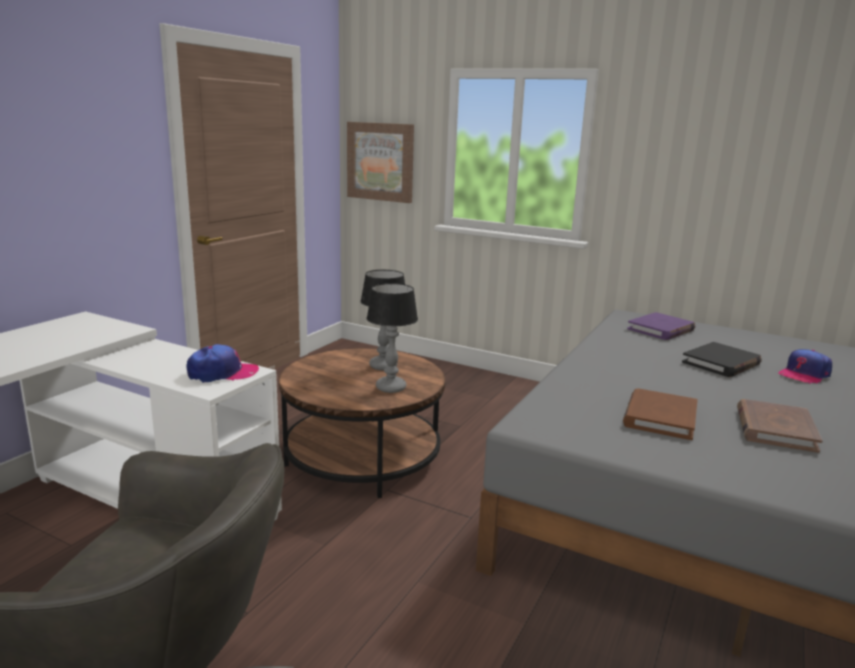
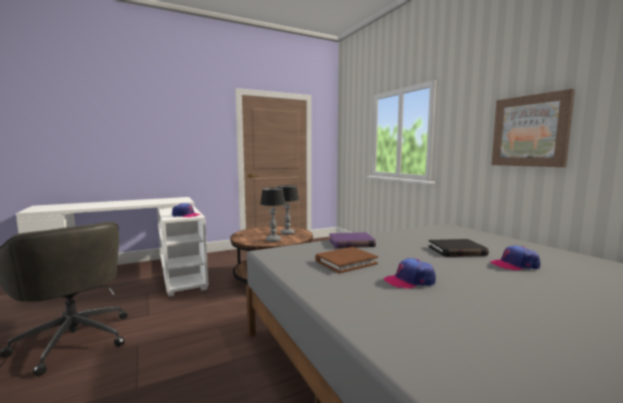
camera: 35 degrees right, 10 degrees down
picture [347,122,414,203] -> picture moved to [491,89,575,167]
purple book [627,312,695,340] -> purple book moved to [329,232,376,248]
brown book [737,399,823,453] -> cap [384,258,436,289]

